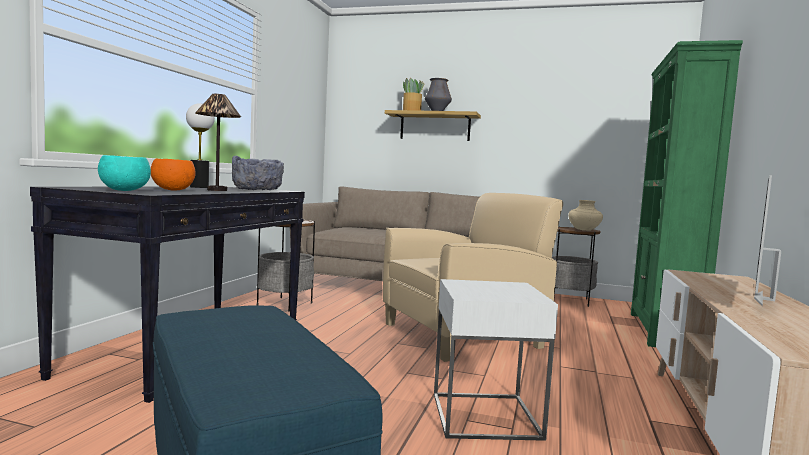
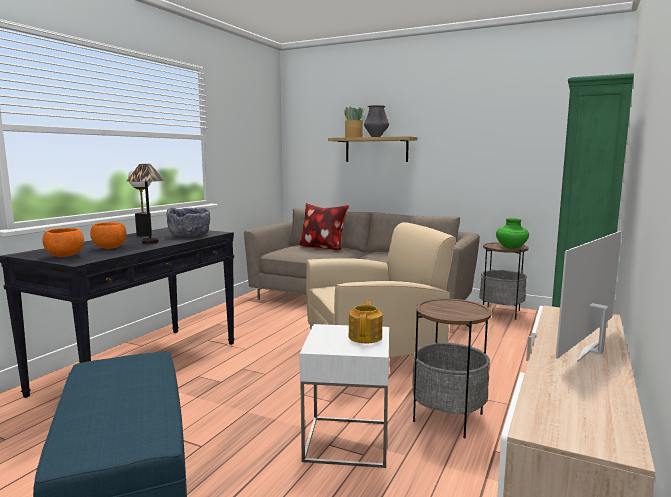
camera: 10 degrees right, 5 degrees up
turquoise bowl [98,155,151,191] -> orange bowl [42,228,84,257]
side table [257,220,315,311] -> side table moved to [412,298,492,438]
beige vase [568,200,603,231] -> green vase [496,218,529,249]
none -> pillow [298,203,349,250]
none -> teapot [348,301,382,343]

